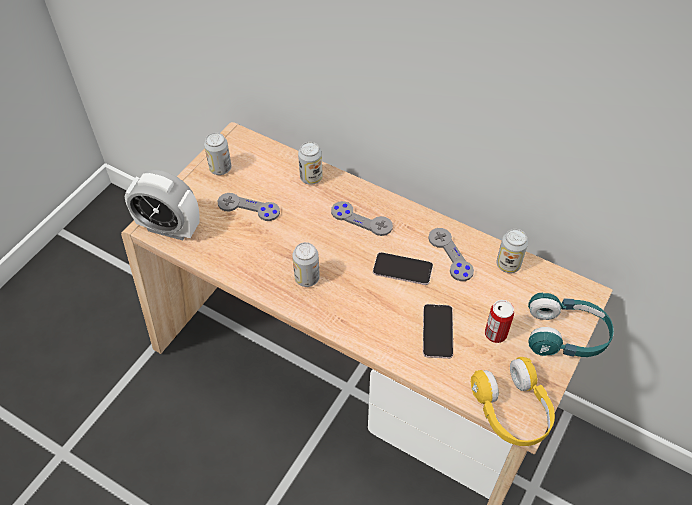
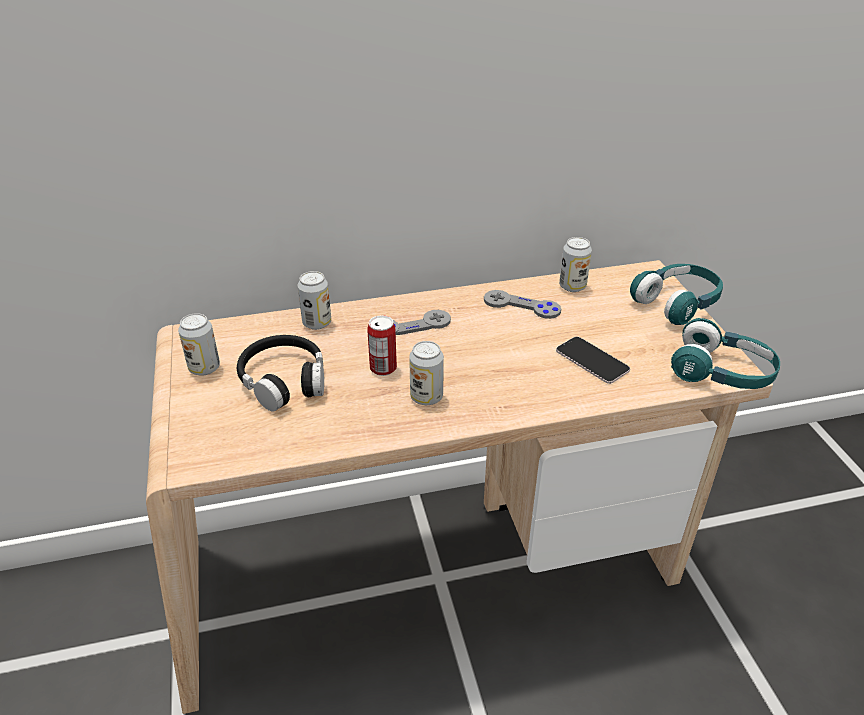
camera: 45 degrees left, 15 degrees down
alarm clock [125,170,200,241] -> none
grey game controller [217,193,280,221] -> black headphones [237,335,324,412]
phone [373,252,433,285] -> none
yellow headphones [471,357,555,446] -> turquoise headphones [671,318,780,389]
can [485,300,514,343] -> can moved to [367,315,397,376]

